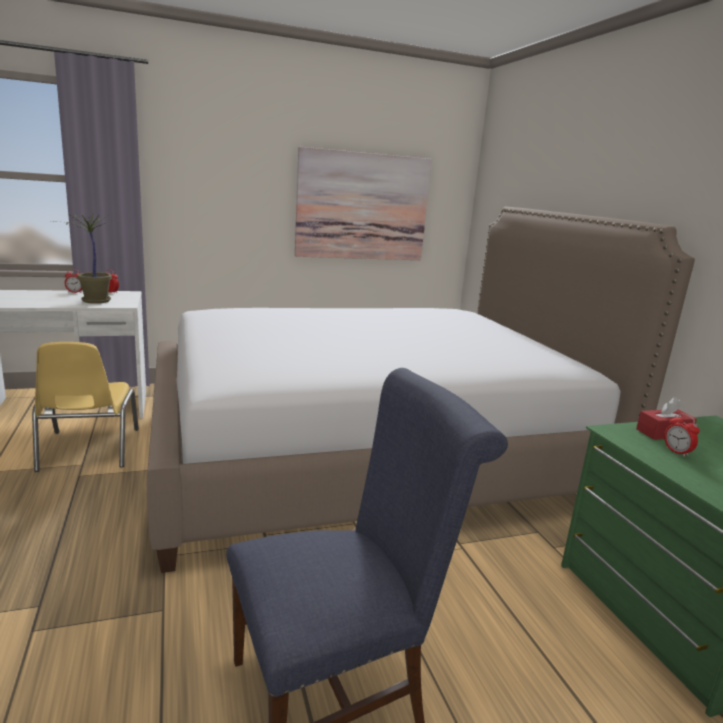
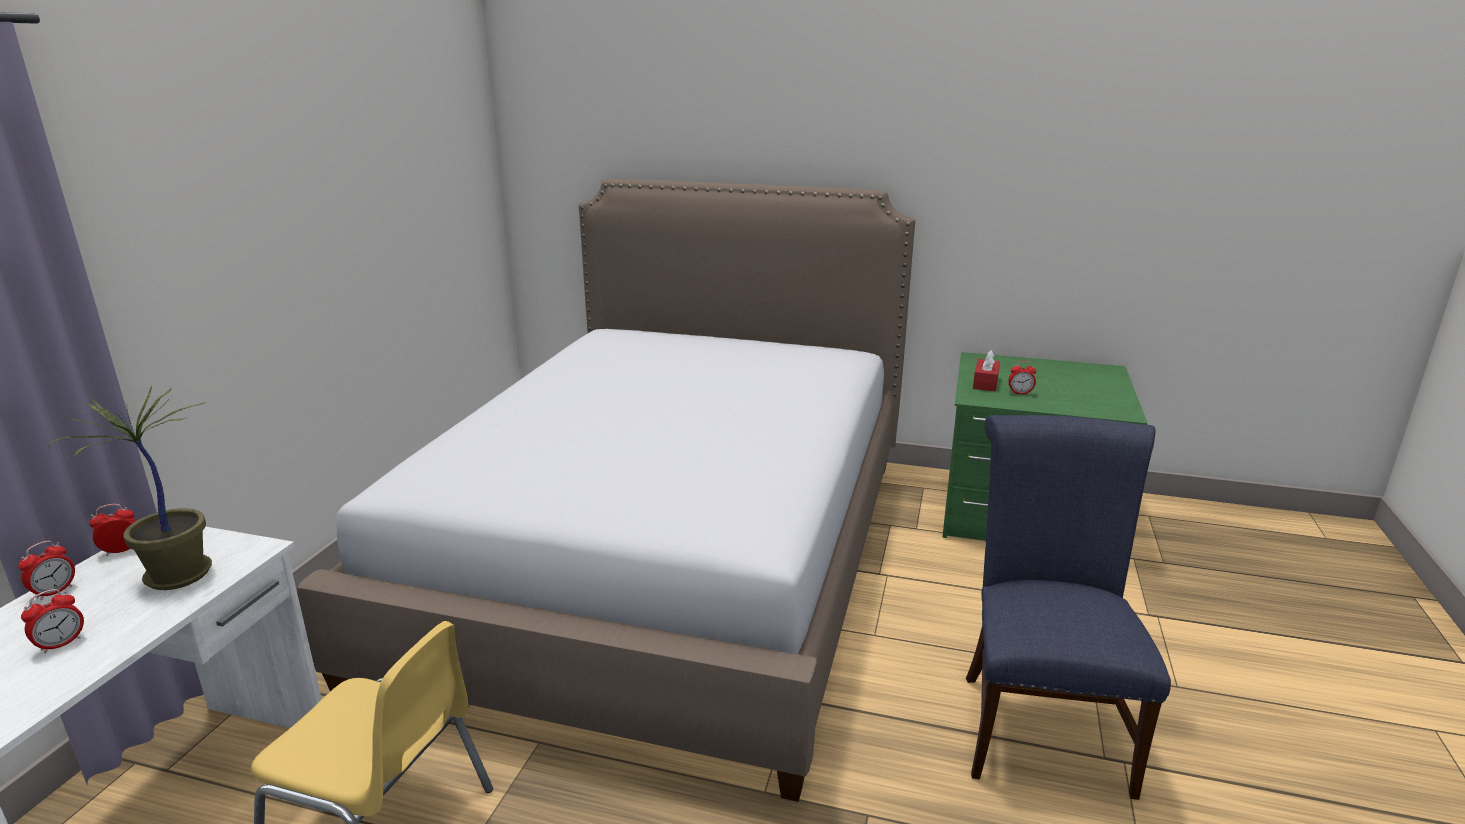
camera: 55 degrees left, 5 degrees up
picture [295,147,432,260] -> none
none -> alarm clock [21,589,84,654]

